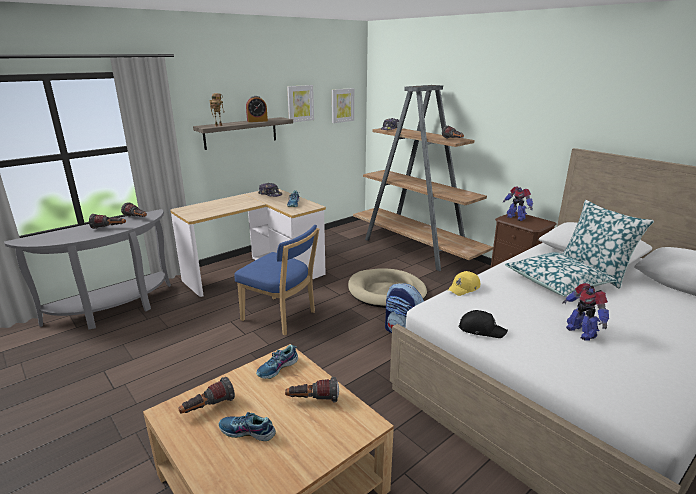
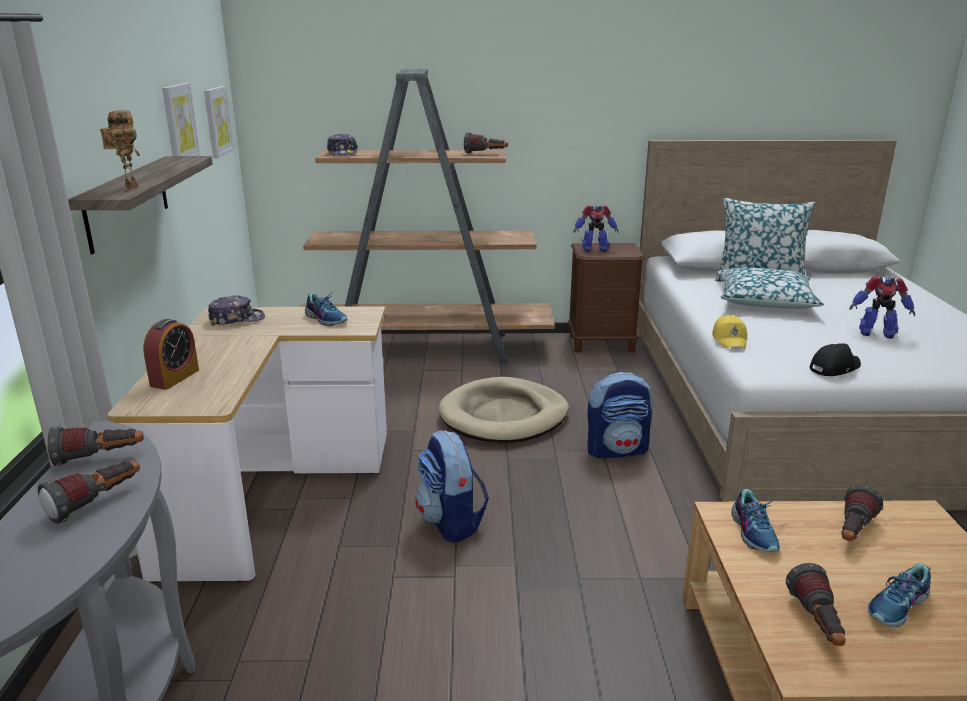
camera: 50 degrees left, 0 degrees up
blue chair [235,225,319,336] -> backpack [415,430,489,543]
alarm clock [246,96,268,122] -> alarm clock moved to [143,319,199,390]

